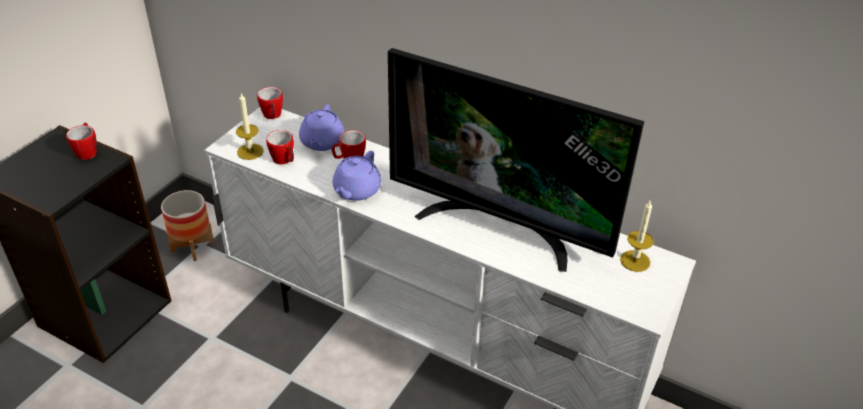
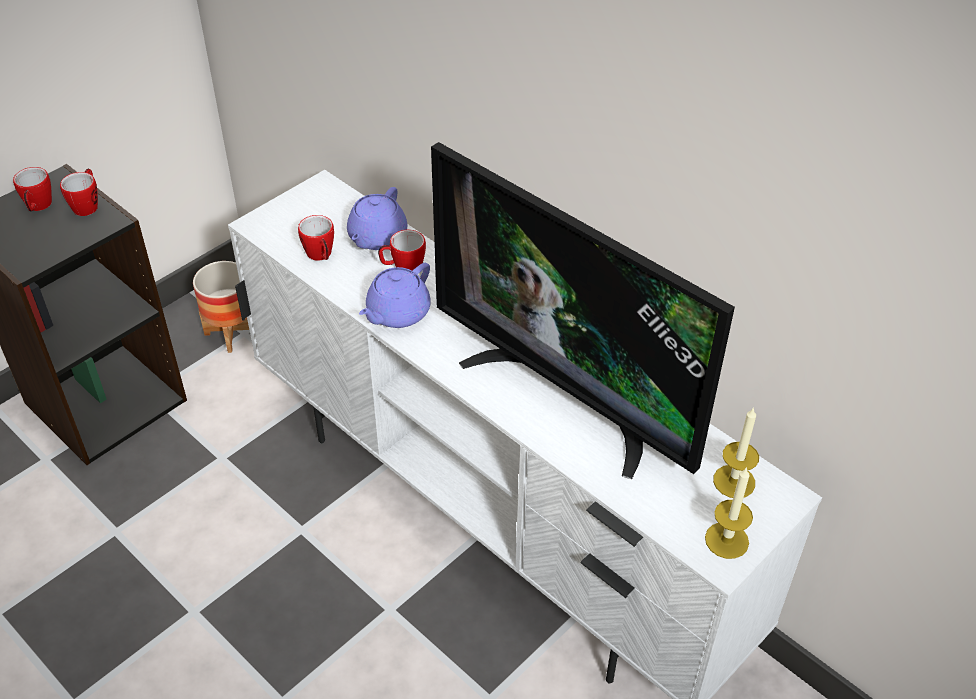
camera: 15 degrees right, 5 degrees up
candle [236,93,264,160] -> candle moved to [705,467,753,559]
mug [257,87,283,119] -> mug moved to [13,167,52,211]

